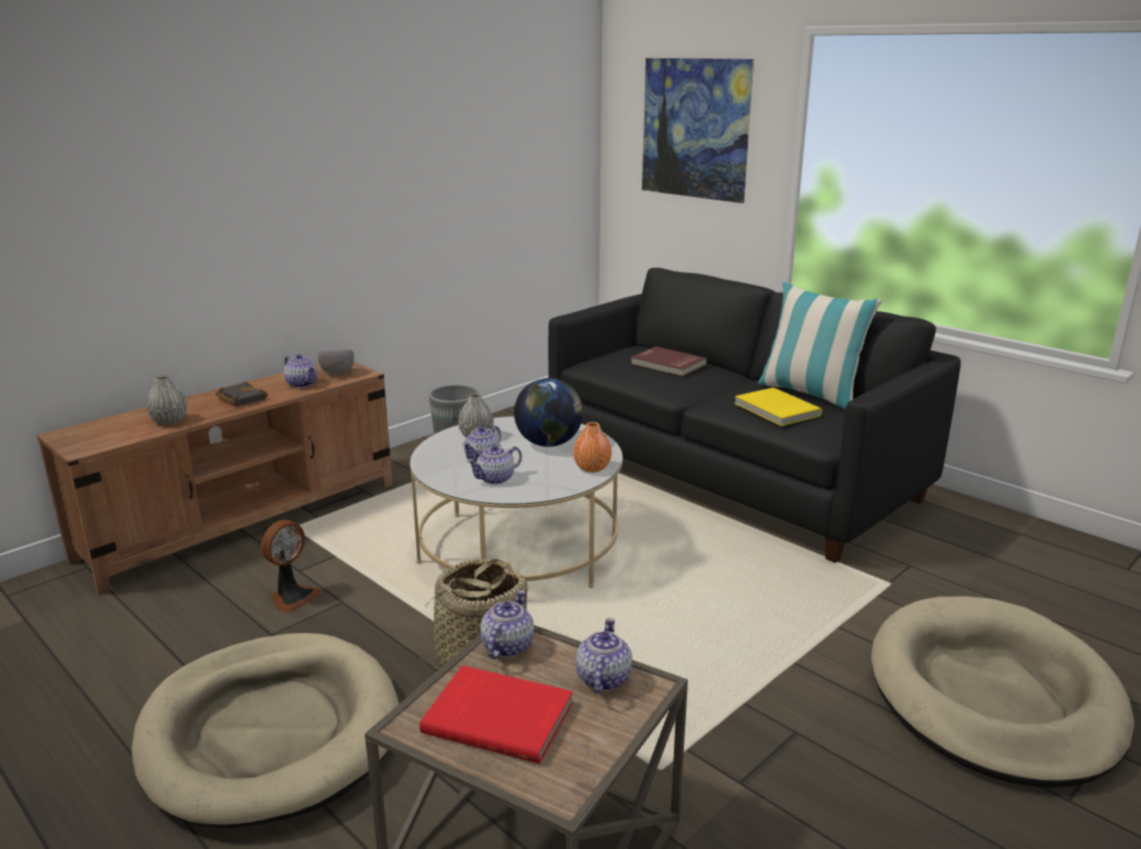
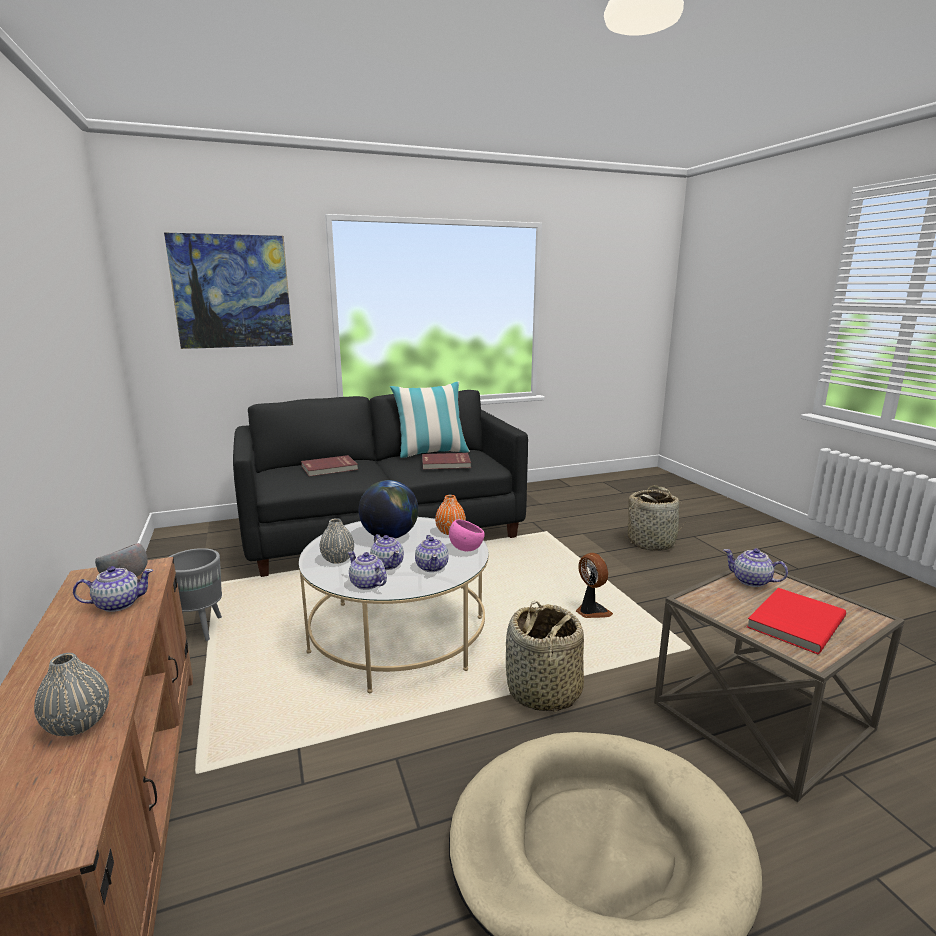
camera: 65 degrees left, 5 degrees down
black book [215,382,268,407] -> none
fan [261,520,321,613] -> fan moved to [576,553,613,618]
teapot [480,590,534,659] -> teapot moved to [348,551,387,590]
yellow book [734,387,822,426] -> red book [422,453,471,469]
beige dog bed [871,596,1134,788] -> basket [624,485,686,551]
none -> pink bowl [449,519,485,551]

